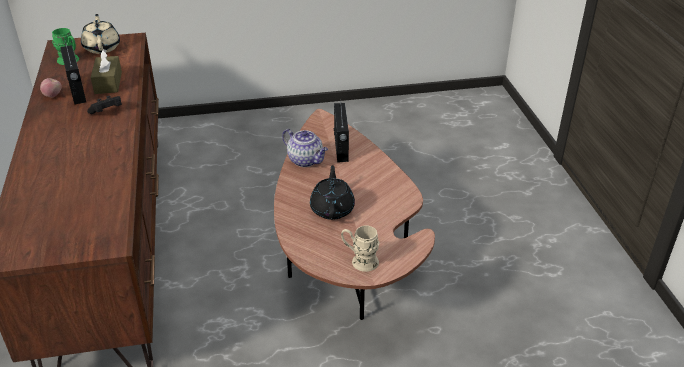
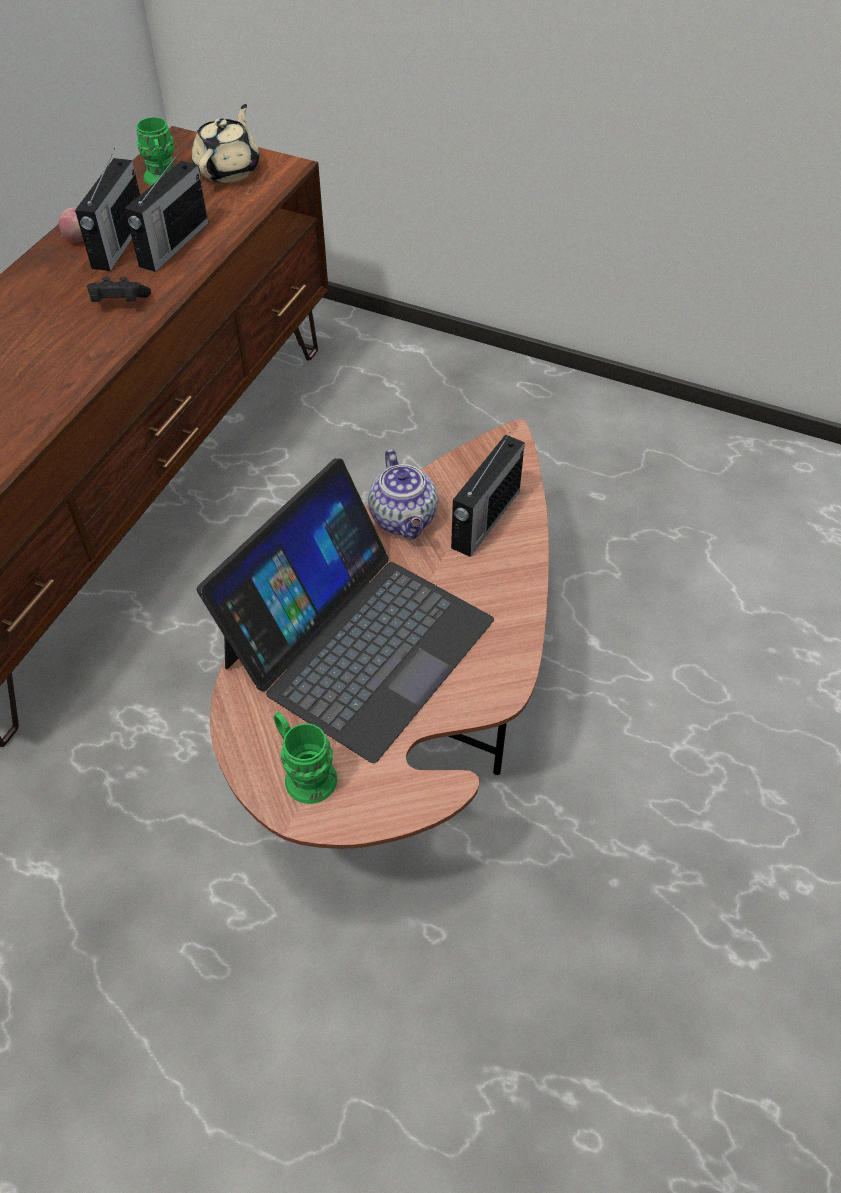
camera: 35 degrees right, 15 degrees up
brown tissue box [90,49,122,94] -> radio [125,151,208,272]
black teapot [310,165,355,220] -> laptop [197,458,494,763]
beige mug [341,226,379,272] -> green mug [274,712,337,804]

